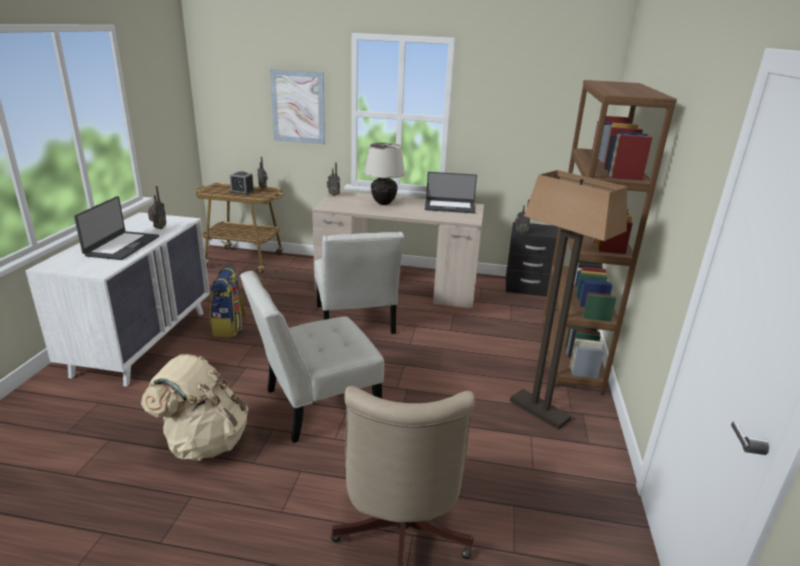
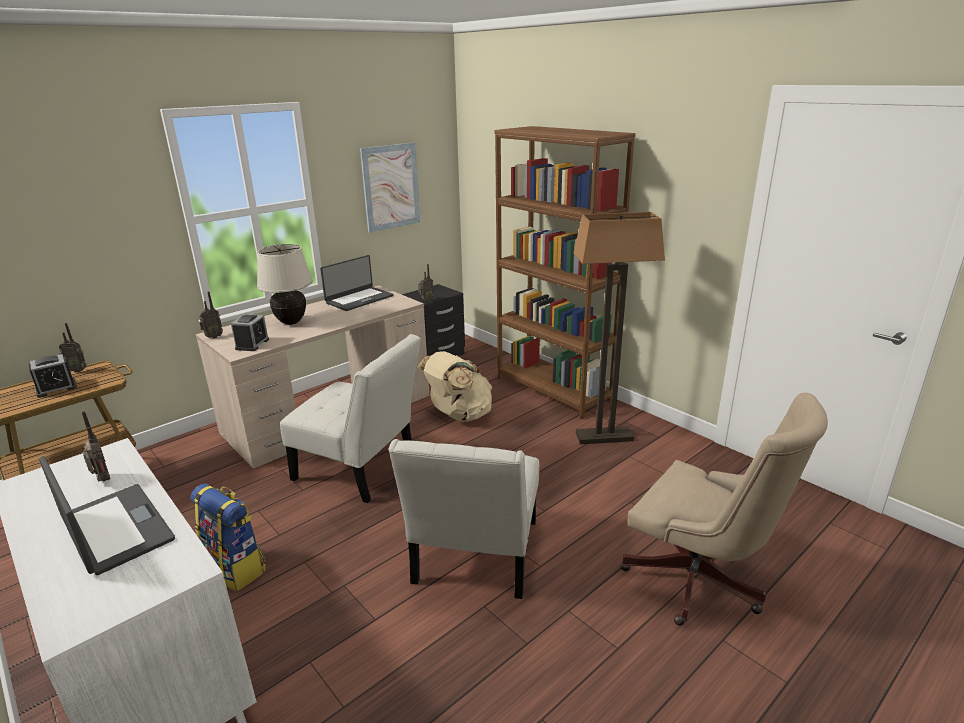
camera: 50 degrees left, 0 degrees up
beige backpack [141,354,248,461] -> beige backpack moved to [418,351,492,422]
picture [270,69,325,144] -> picture moved to [360,142,420,233]
none -> alarm clock [231,314,269,351]

